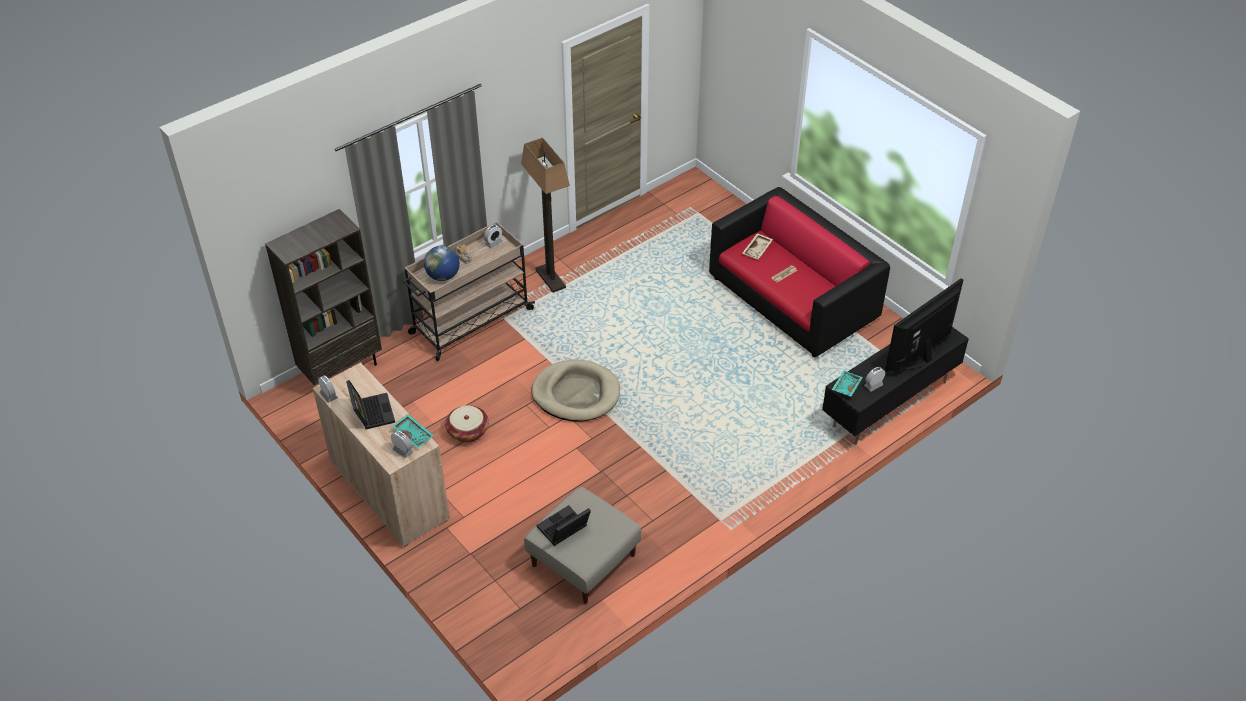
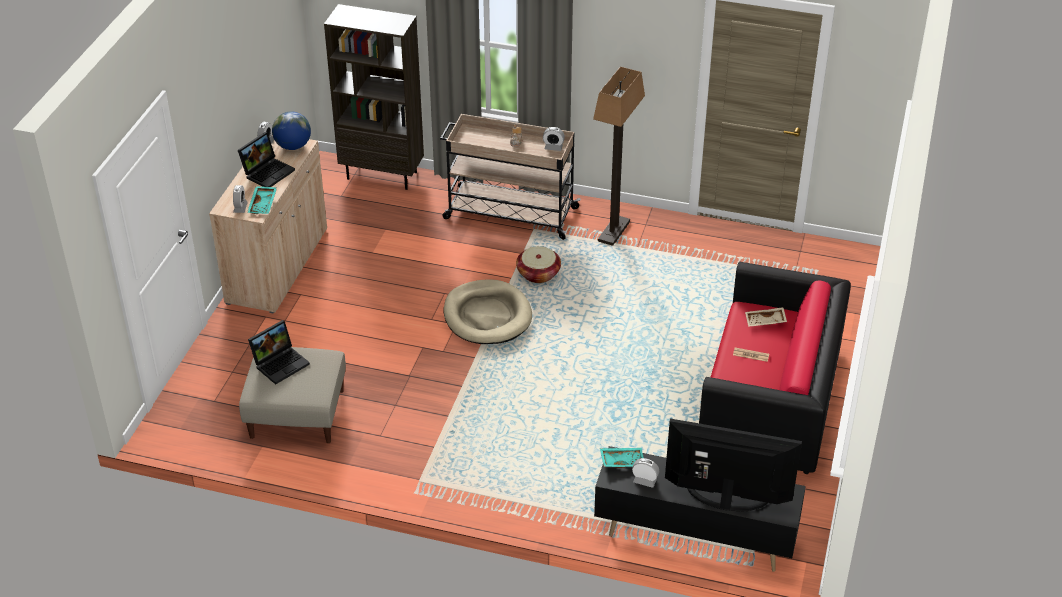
camera: 55 degrees right, 5 degrees down
globe [424,246,460,281] -> globe moved to [272,111,311,150]
basket [445,405,489,442] -> basket moved to [516,246,561,283]
laptop [536,505,591,546] -> laptop turned 120 degrees clockwise [248,320,310,385]

